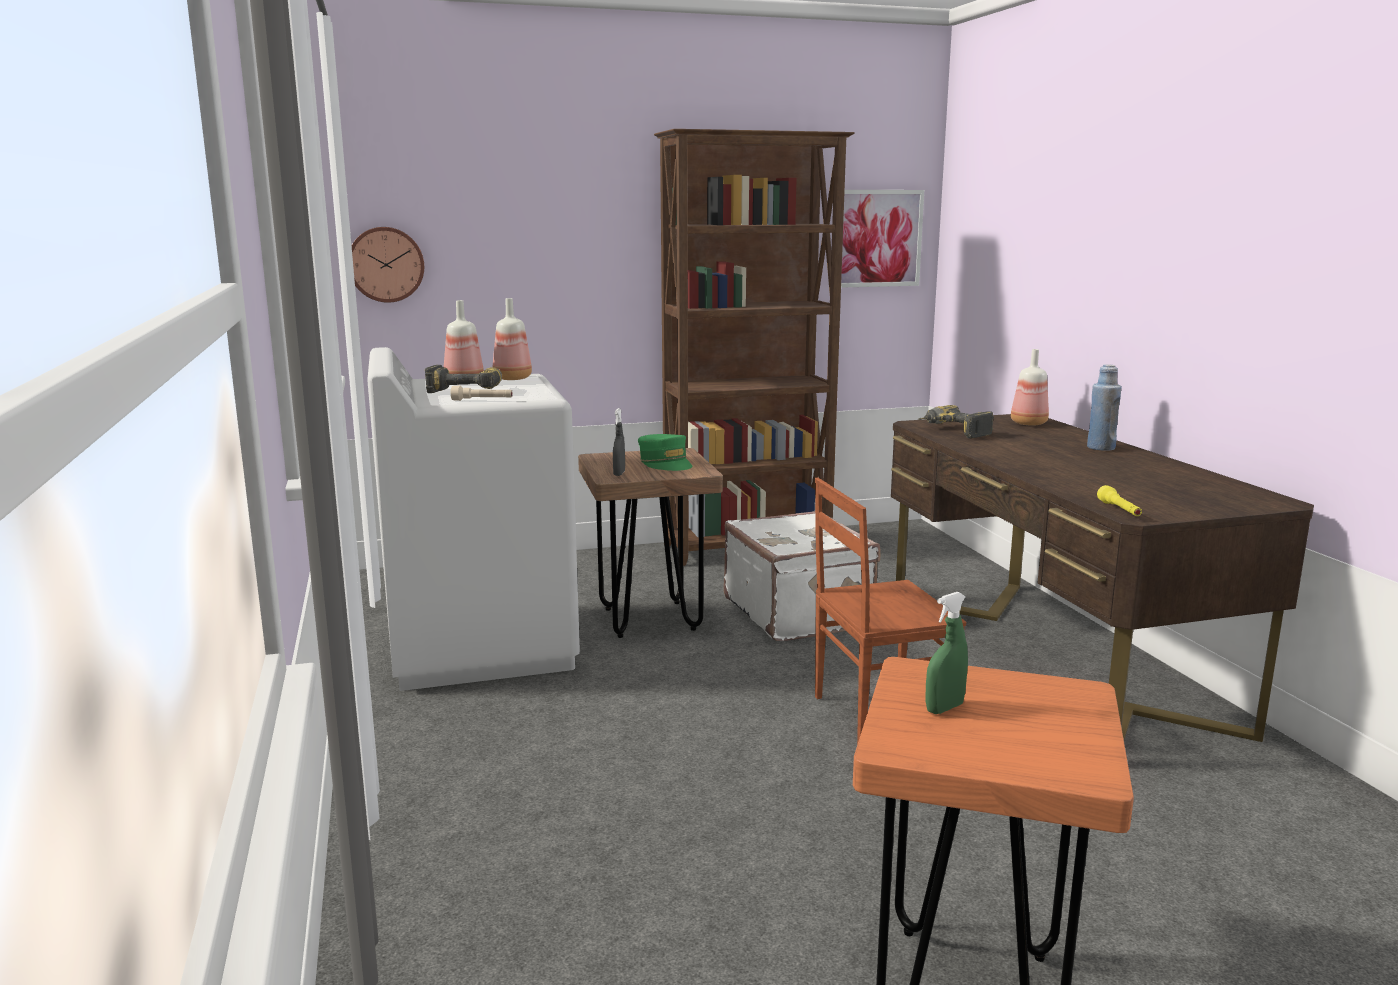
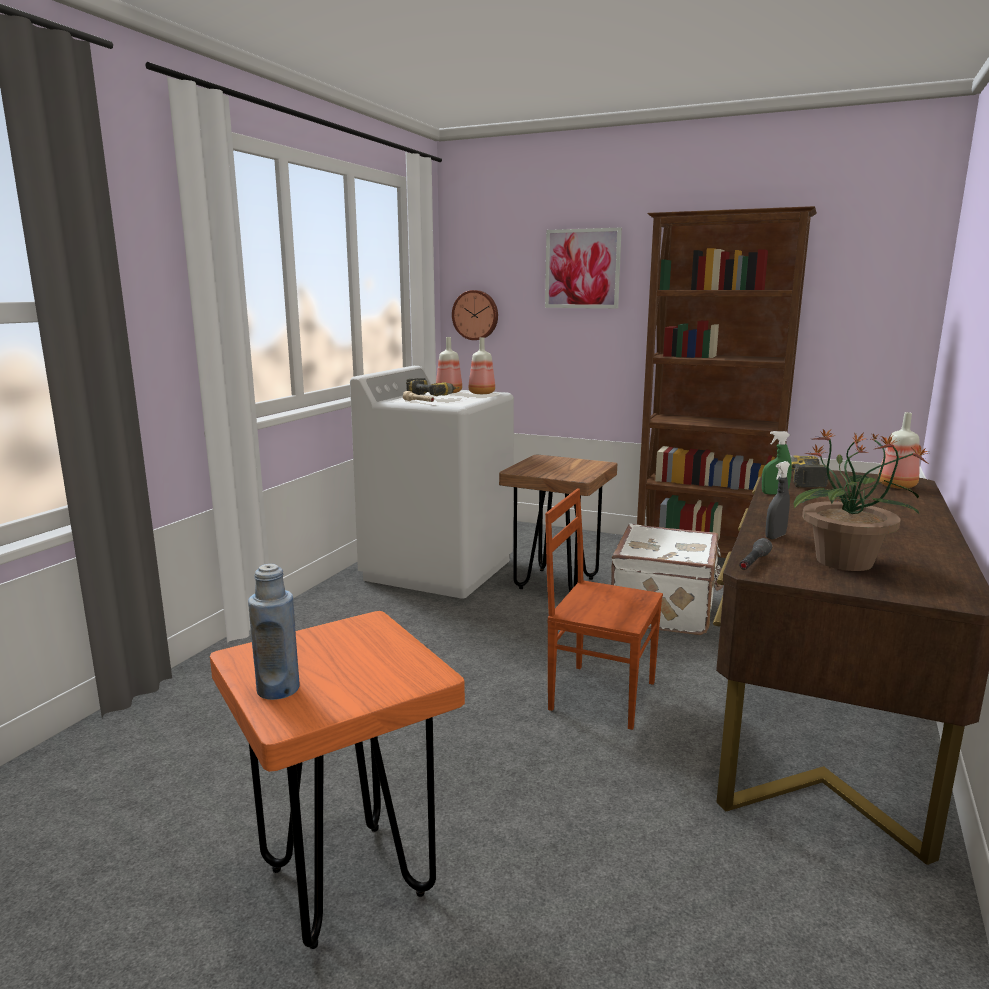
camera: 40 degrees right, 0 degrees up
grey spray bottle [613,408,625,476] -> grey spray bottle moved to [765,461,790,539]
green cap [638,434,692,471] -> none
picture [841,190,924,288] -> picture moved to [545,227,622,308]
green spray bottle [925,592,968,714] -> green spray bottle moved to [762,431,792,495]
blue bottle [1087,364,1122,451] -> blue bottle moved to [248,564,300,700]
yellow flashlight [1097,485,1142,516] -> grey flashlight [739,538,772,570]
none -> potted plant [794,429,930,571]

